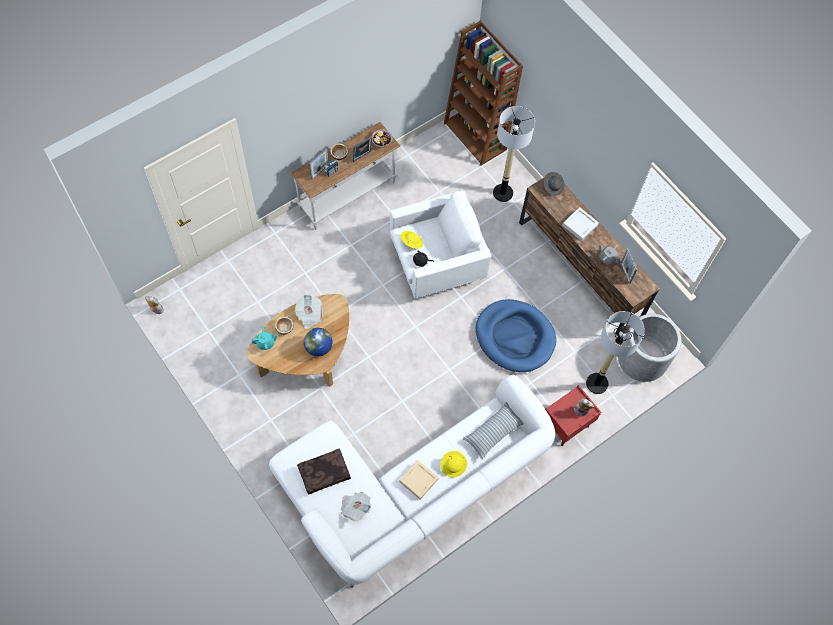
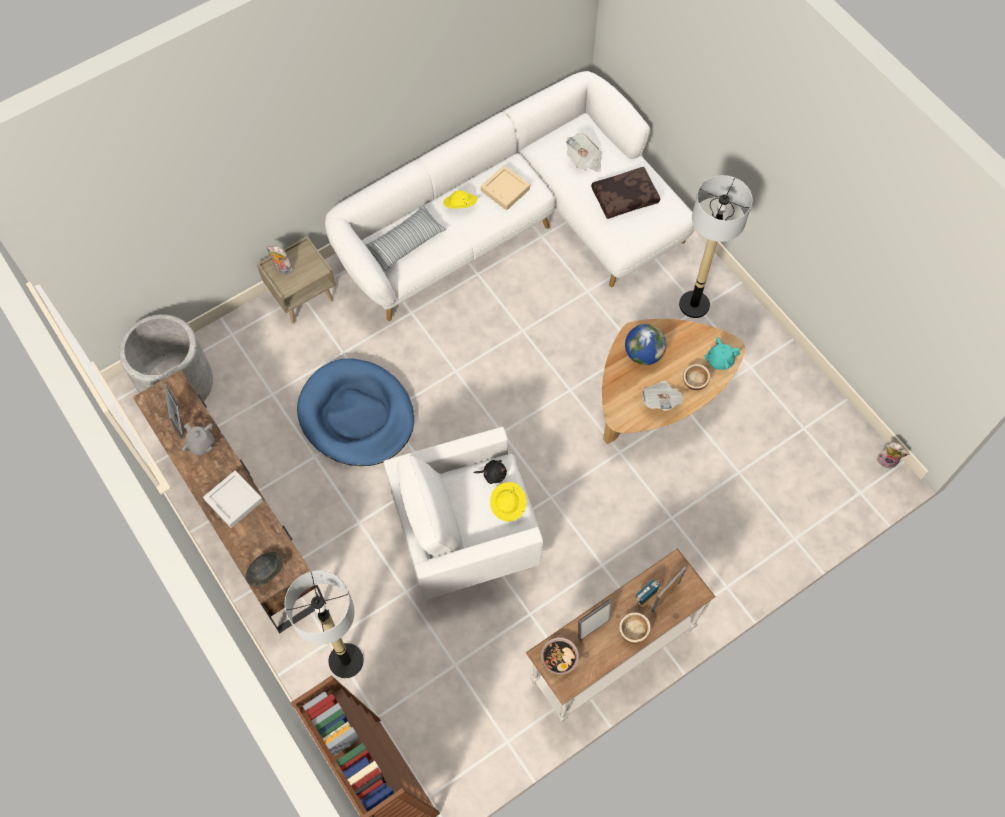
camera: 175 degrees left, 0 degrees up
red nightstand [545,385,601,446] -> beige nightstand [257,236,335,324]
floor lamp [586,311,645,394] -> floor lamp moved to [679,175,753,318]

